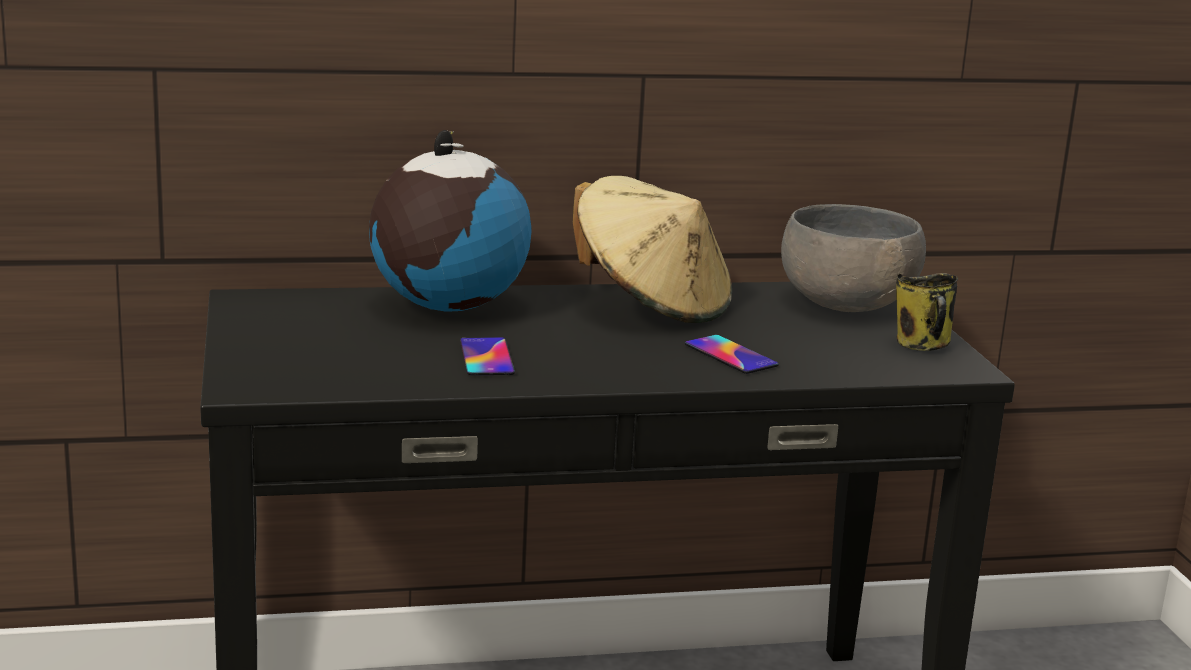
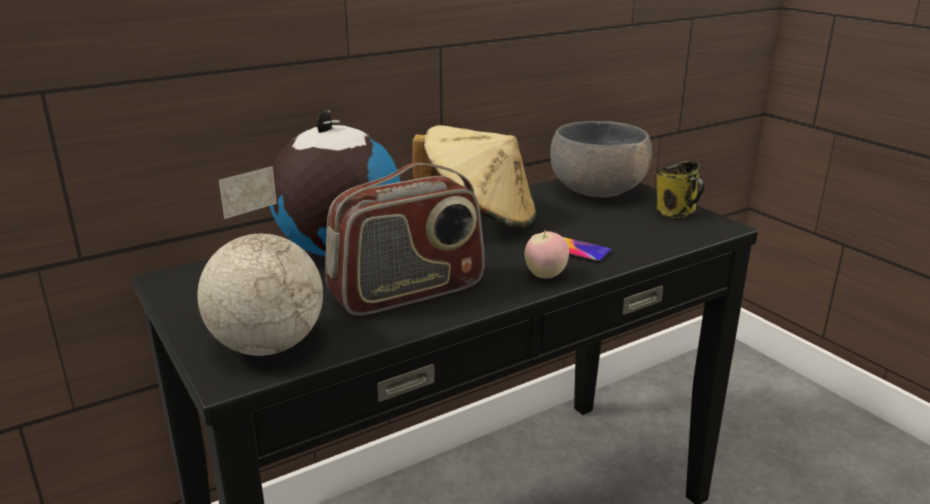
camera: 20 degrees left, 5 degrees up
phone [460,338,515,375] -> radio [325,163,485,315]
none -> globe [197,166,323,356]
none -> apple [524,228,569,278]

